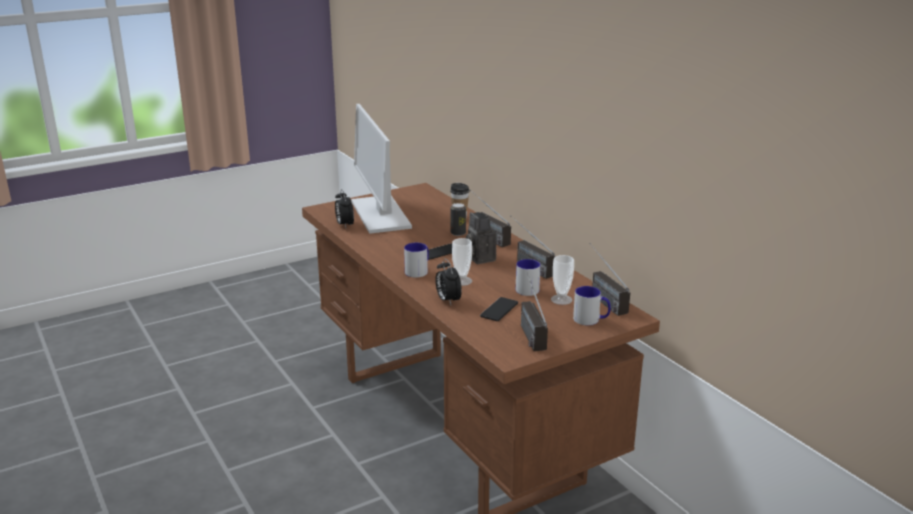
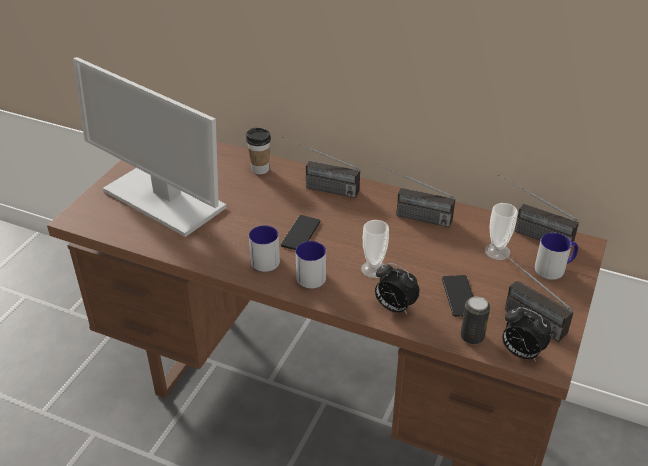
camera: 35 degrees left, 15 degrees up
alarm clock [335,189,354,228] -> alarm clock moved to [502,307,551,361]
can [451,203,466,236] -> can moved to [461,296,490,344]
camera [466,212,497,264] -> none
mug [516,259,540,296] -> mug moved to [249,225,280,272]

